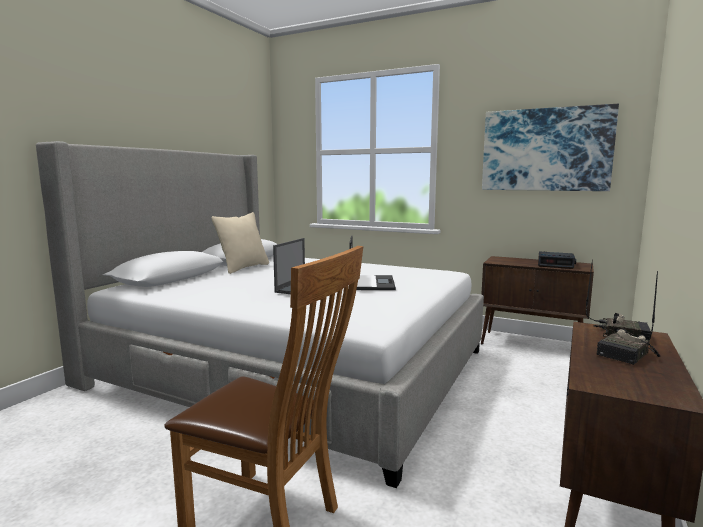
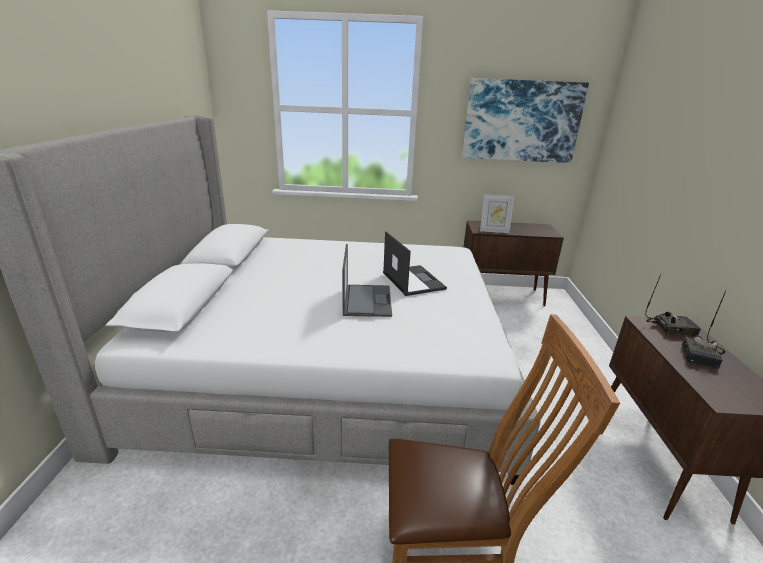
camera: 25 degrees left, 15 degrees up
beige pillow [211,212,269,274] -> none
alarm clock [538,251,576,269] -> none
none -> picture frame [480,194,514,233]

